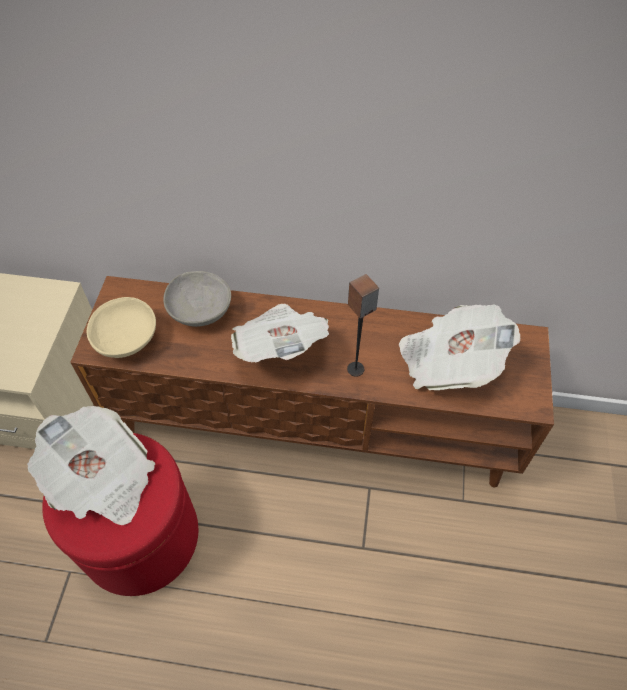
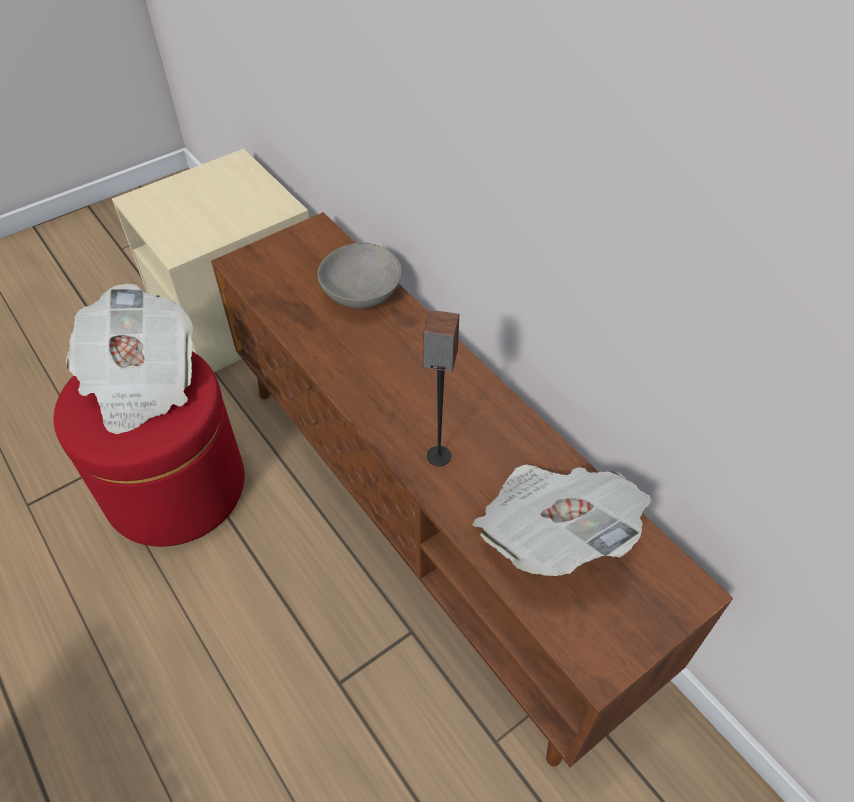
camera: 45 degrees right, 5 degrees down
beige bowl [87,297,156,358] -> none
newspaper [231,304,329,362] -> none

